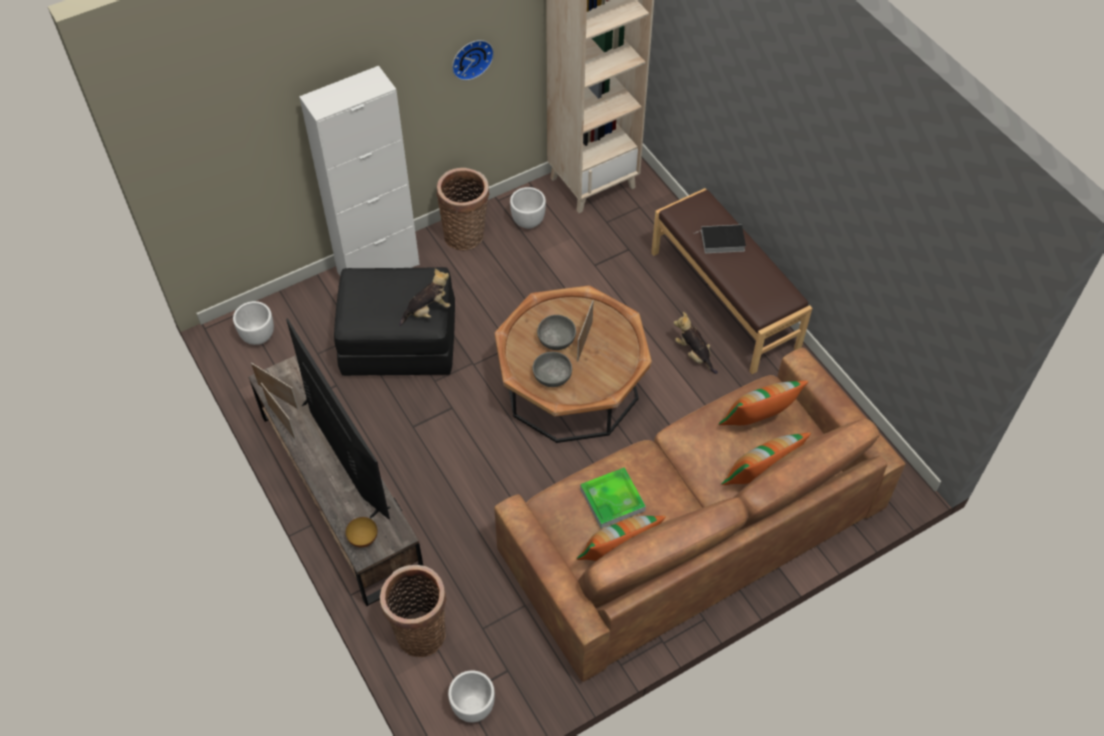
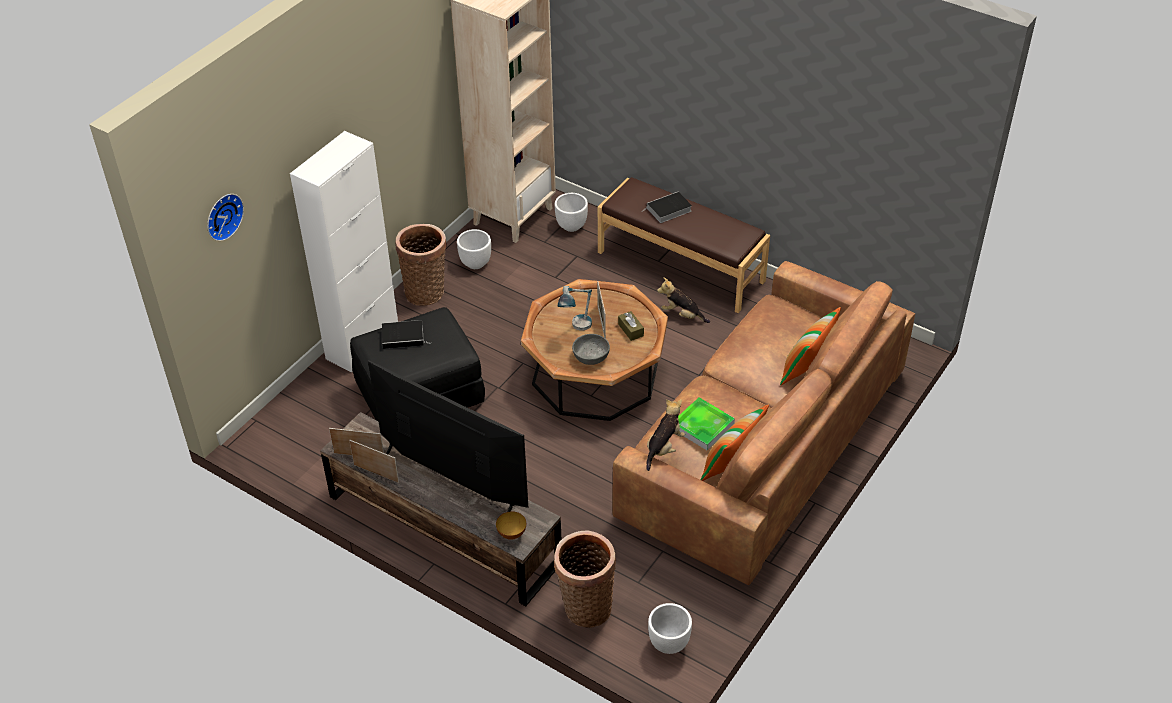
camera: 25 degrees left, 10 degrees down
white planter [233,301,274,345] -> white planter moved to [555,193,588,232]
plush toy [399,268,451,326] -> plush toy moved to [646,399,685,471]
wall clock [452,40,494,80] -> wall clock moved to [207,194,244,241]
grey bowl [537,315,576,350] -> table lamp [557,286,592,331]
pillow [719,381,809,425] -> none
none -> book [382,320,432,349]
none -> brown tissue box [618,311,644,341]

